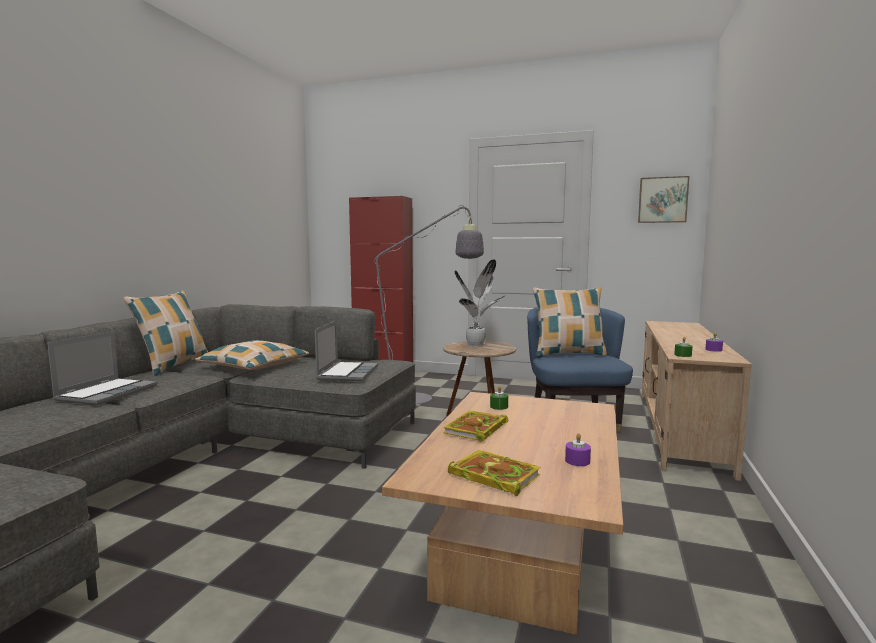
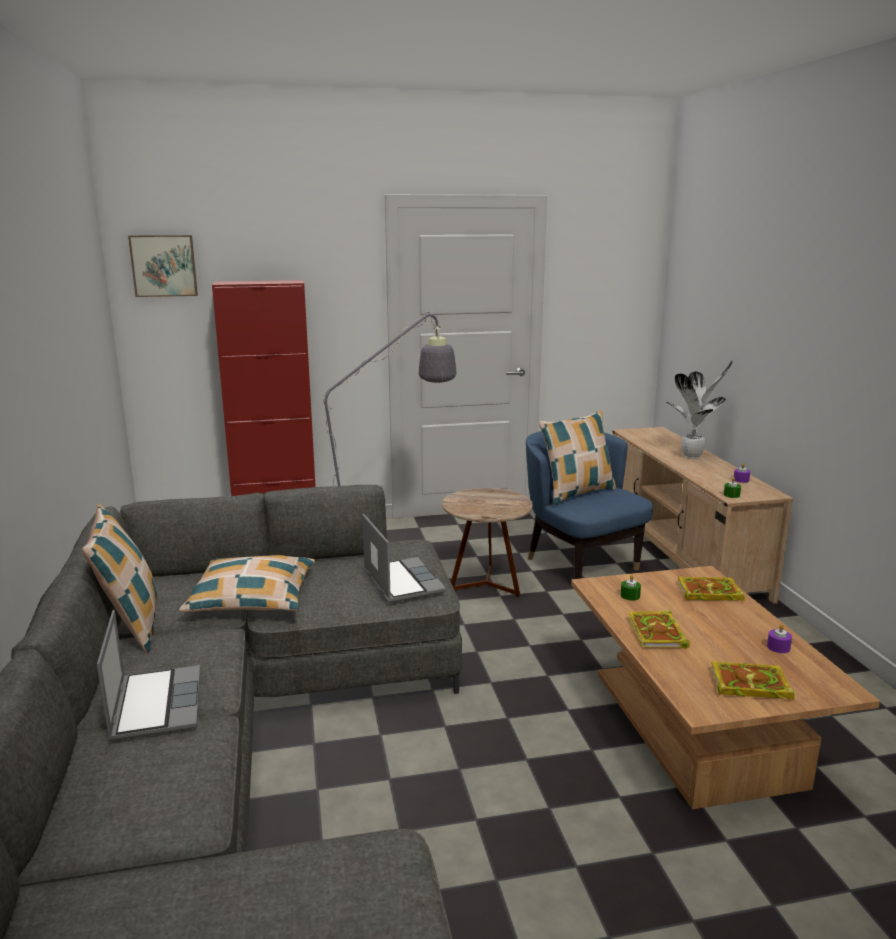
camera: 30 degrees left, 10 degrees up
potted plant [455,259,505,347] -> potted plant moved to [666,361,733,459]
picture [638,176,689,223] -> picture moved to [128,235,198,297]
none -> book [678,577,745,601]

